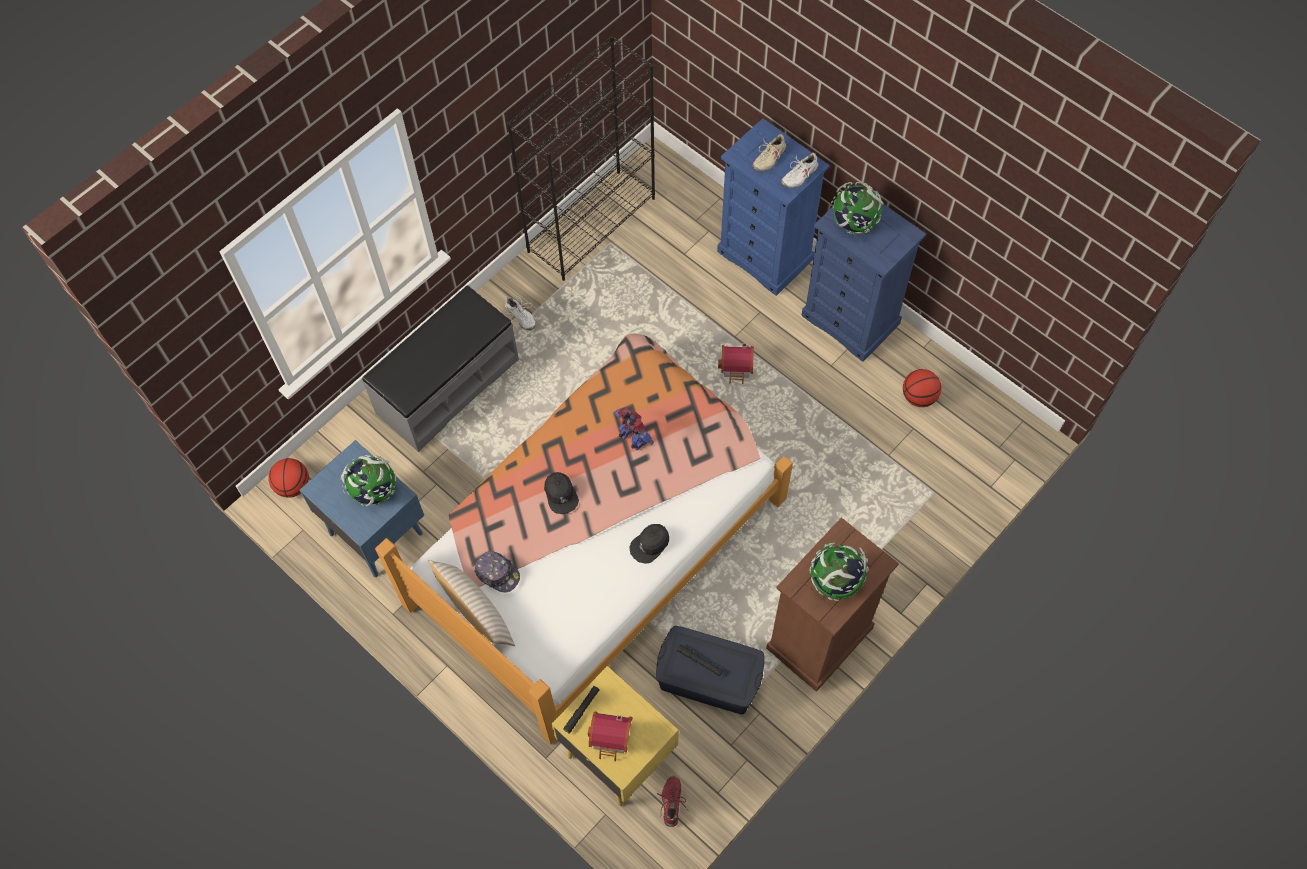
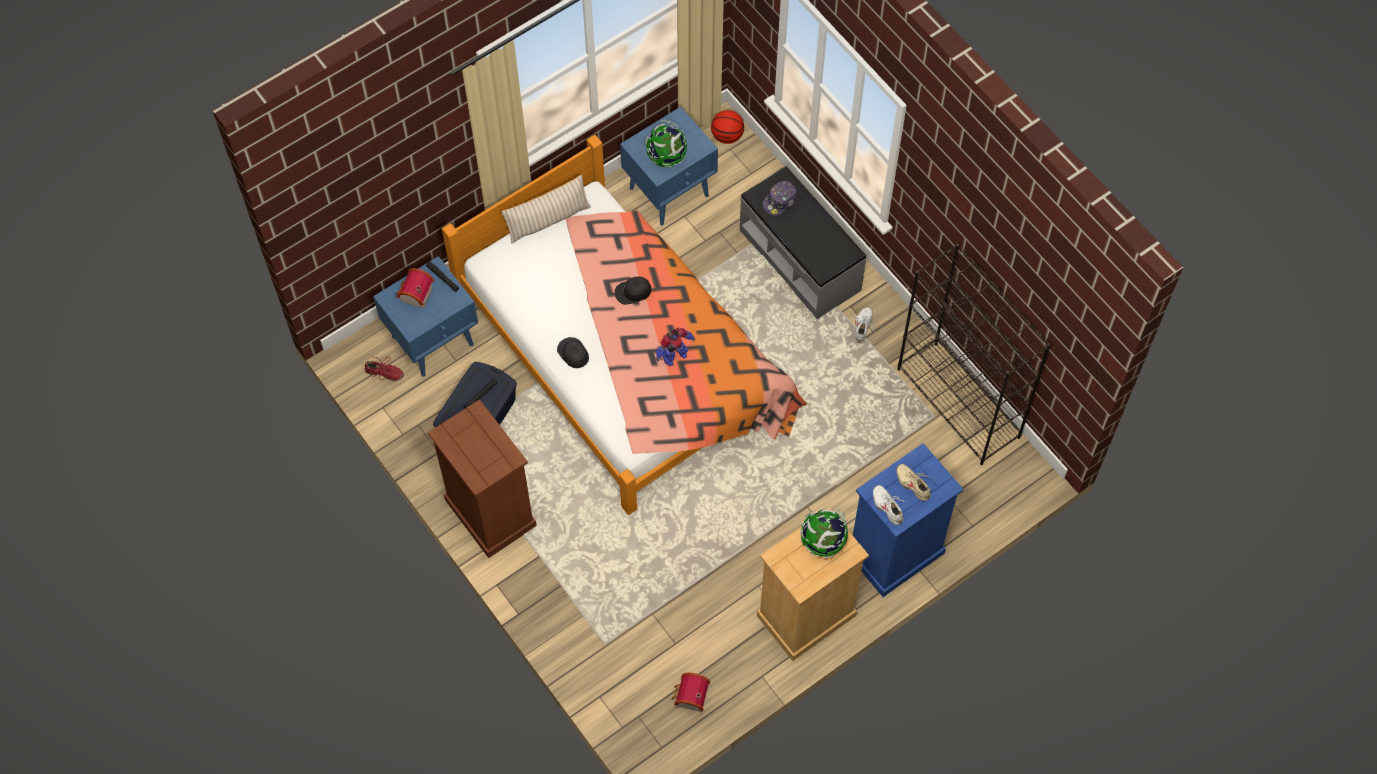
camera: 100 degrees right, 0 degrees up
cap [474,551,520,592] -> cap moved to [763,181,797,216]
white shoe [505,295,536,330] -> white shoe turned 135 degrees clockwise [852,307,875,344]
yellow nightstand [551,666,679,806] -> blue nightstand [373,256,478,377]
toy house [718,343,754,384] -> toy house moved to [671,672,710,712]
blue dresser [801,204,926,362] -> beige dresser [757,508,869,661]
globe [810,542,869,601] -> none
basketball [903,369,942,407] -> none

